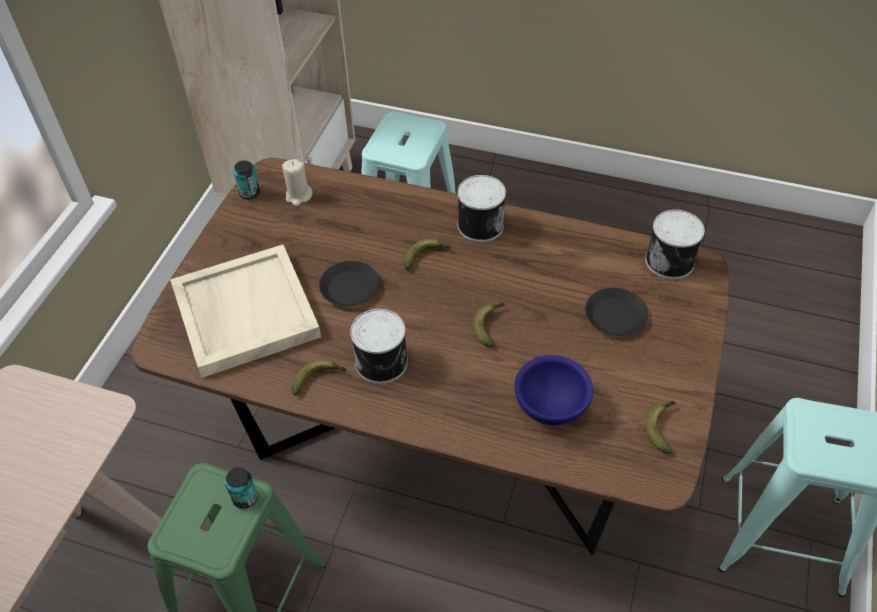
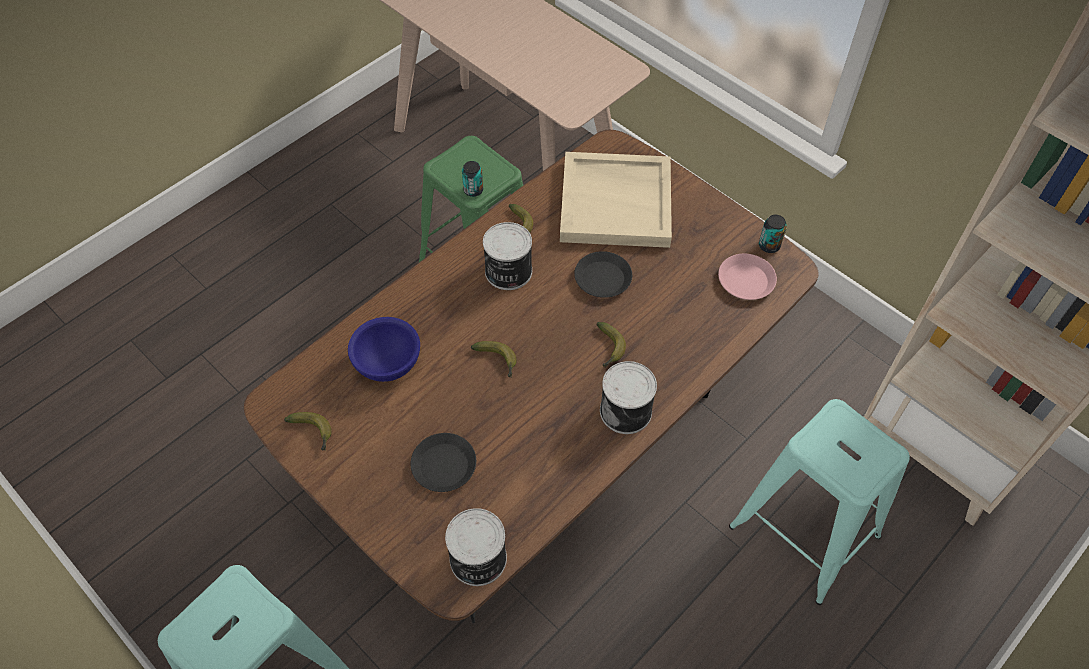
camera: 115 degrees right, 5 degrees up
beige candle [282,159,313,206] -> pink plate [718,254,777,300]

